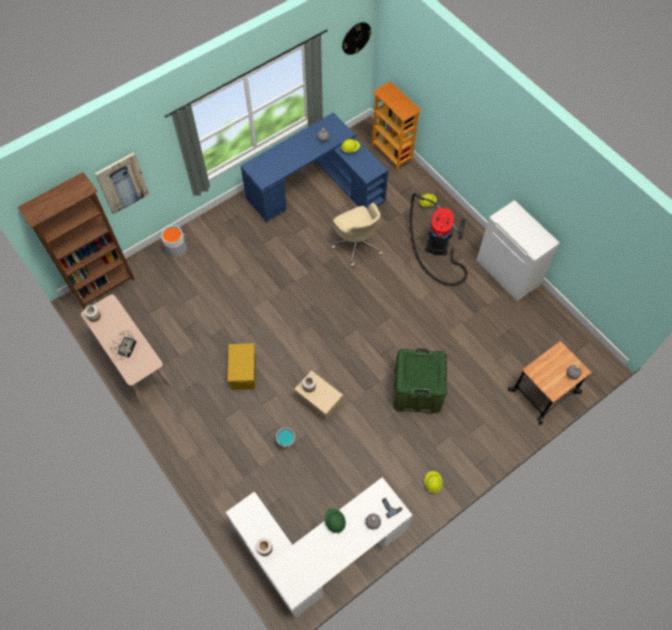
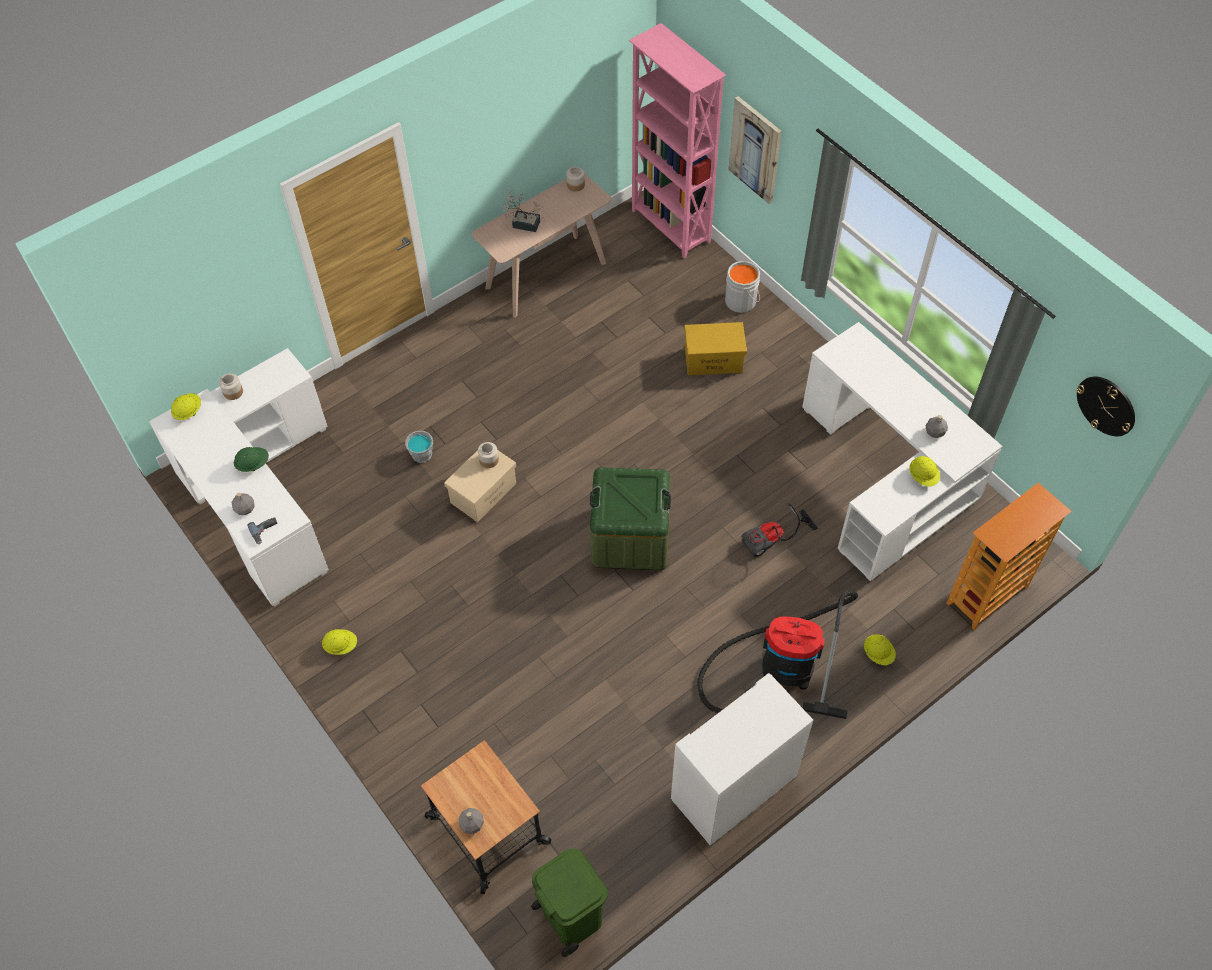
camera: 90 degrees right, 5 degrees down
brown bookcase [17,172,134,309] -> pink bookcase [629,23,726,258]
yellow storage box [227,343,256,390] -> yellow storage box moved to [684,322,747,375]
blue desk [240,112,388,222] -> white desk [802,322,1002,581]
beige office chair [331,203,383,267] -> vacuum cleaner [741,503,818,557]
green storage box [393,348,447,413] -> green storage box moved to [590,467,671,570]
none -> yellow hard hat [171,393,201,420]
none -> green trash can [531,849,608,957]

